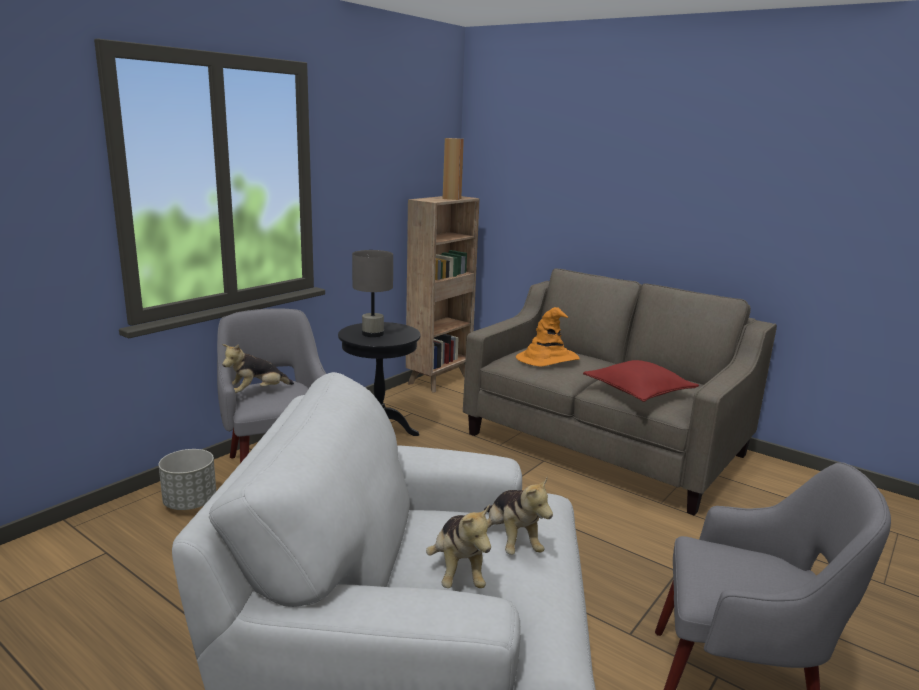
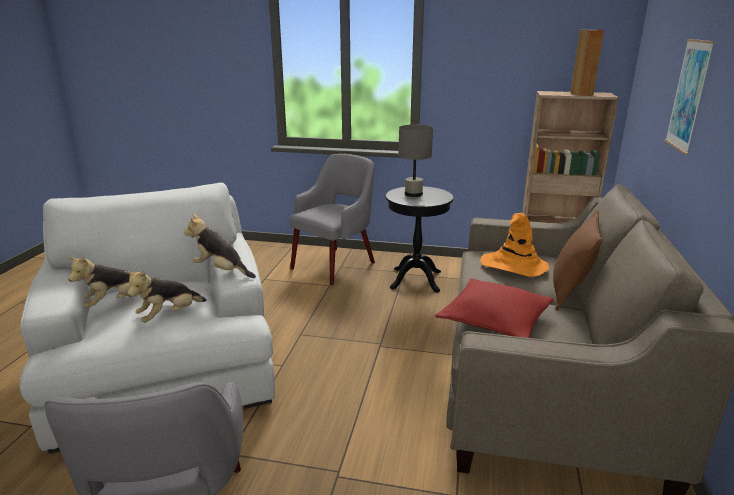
camera: 65 degrees right, 5 degrees up
grey planter [159,449,216,510] -> none
plush toy [222,344,294,393] -> plush toy moved to [184,214,256,278]
none -> brown pillow [553,210,603,311]
none -> picture [664,39,715,155]

